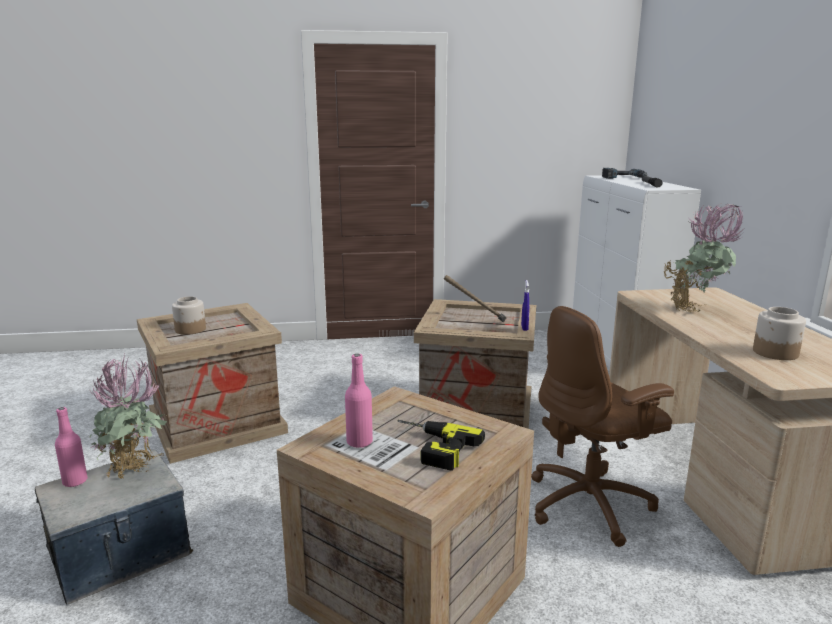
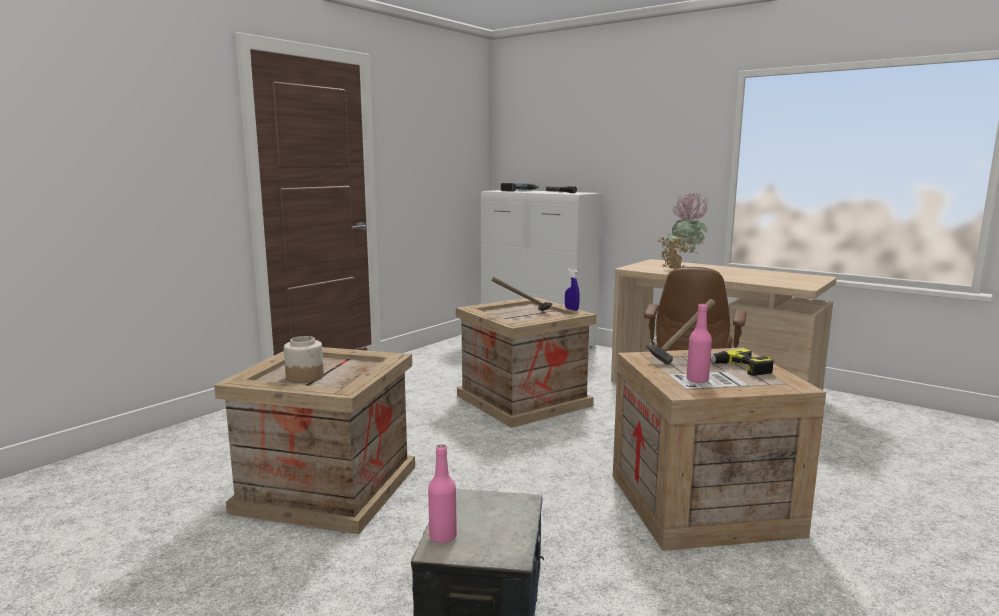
camera: 45 degrees left, 5 degrees down
potted plant [90,354,167,479] -> none
jar [753,307,806,360] -> none
none -> hammer [646,299,716,365]

